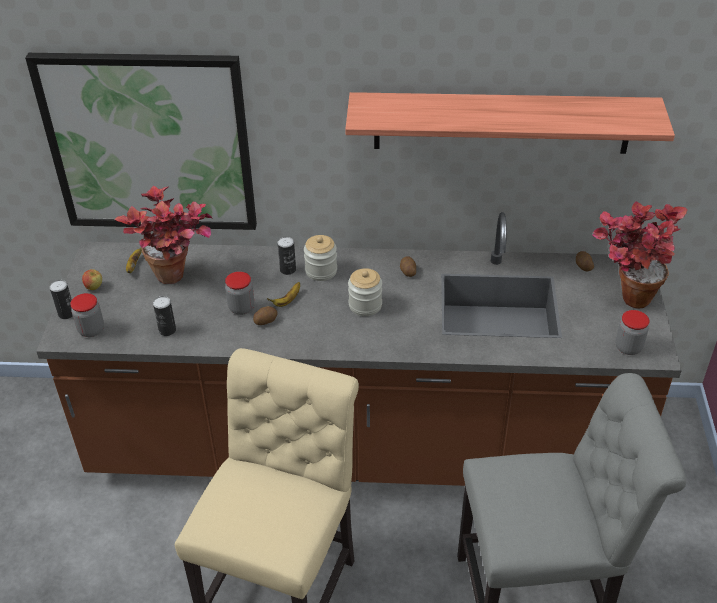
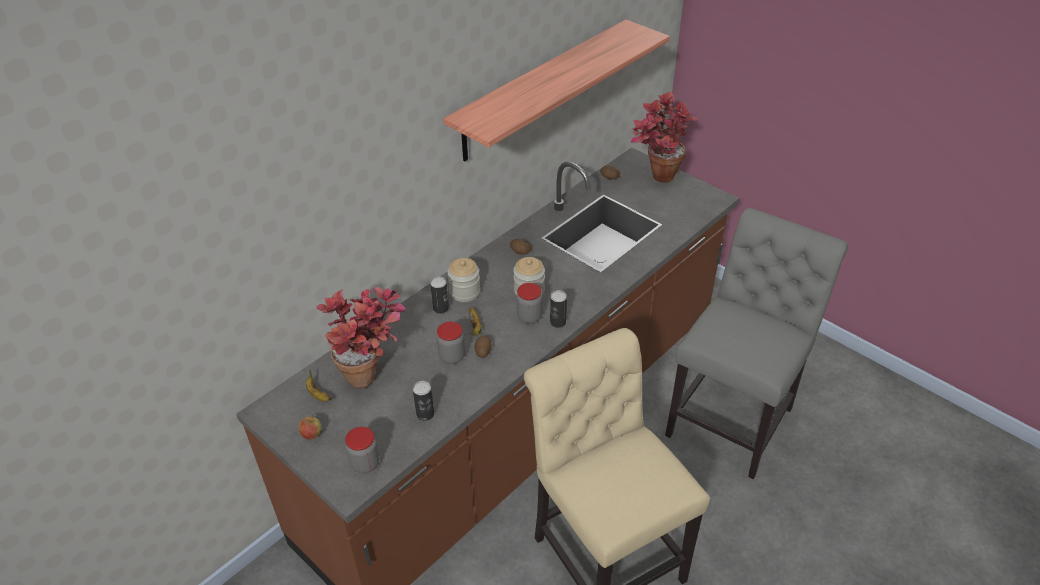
camera: 50 degrees left, 0 degrees up
picture [25,53,257,230] -> none
can [50,280,73,319] -> can moved to [550,290,567,328]
jar [615,310,650,355] -> jar moved to [516,283,542,324]

